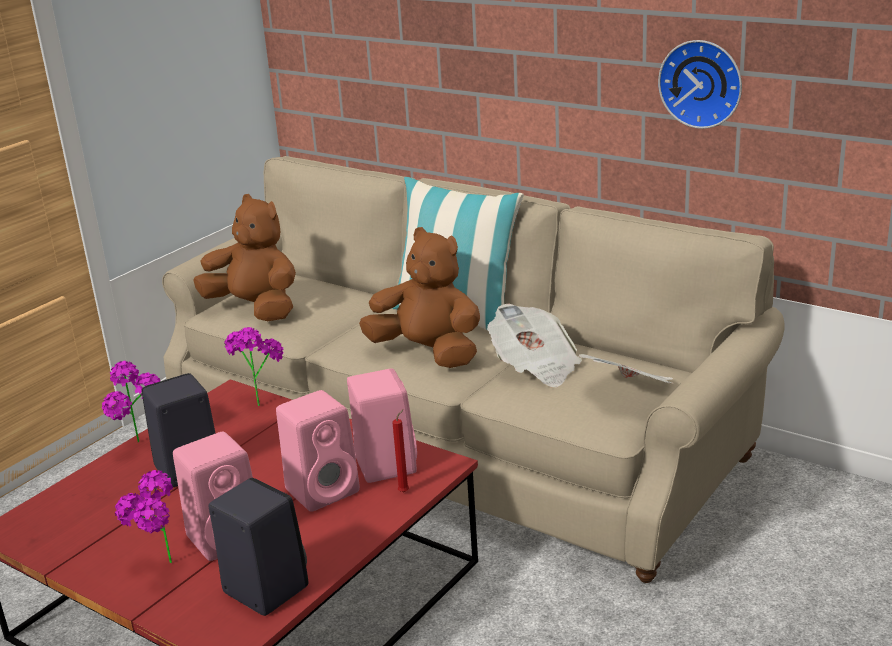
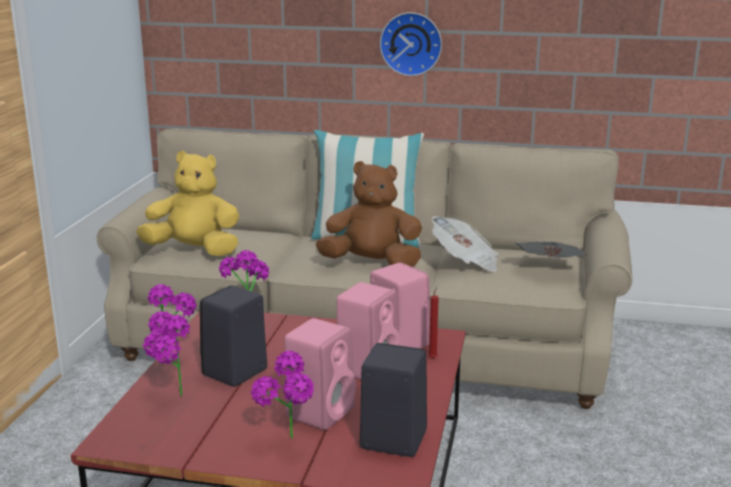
camera: 25 degrees left, 5 degrees down
brown plush toy [193,194,296,321] -> yellow plush toy [136,151,239,256]
wall clock [658,40,742,129] -> wall clock moved to [380,12,442,76]
none -> potted plant [143,315,190,397]

